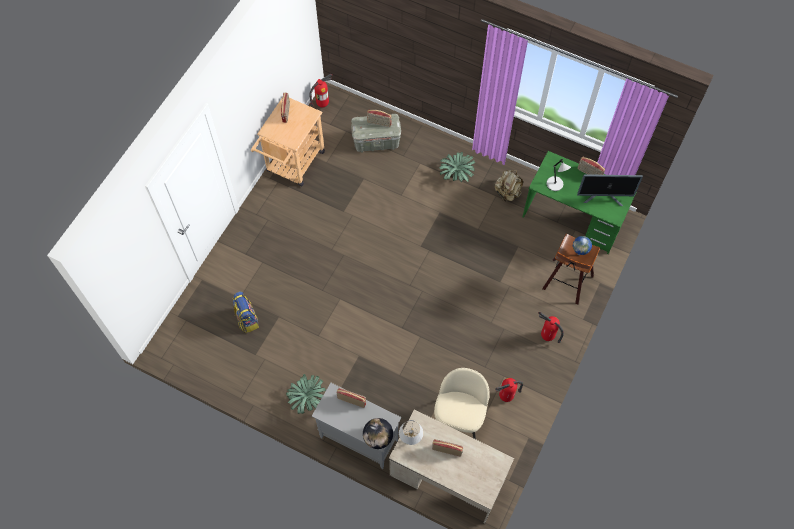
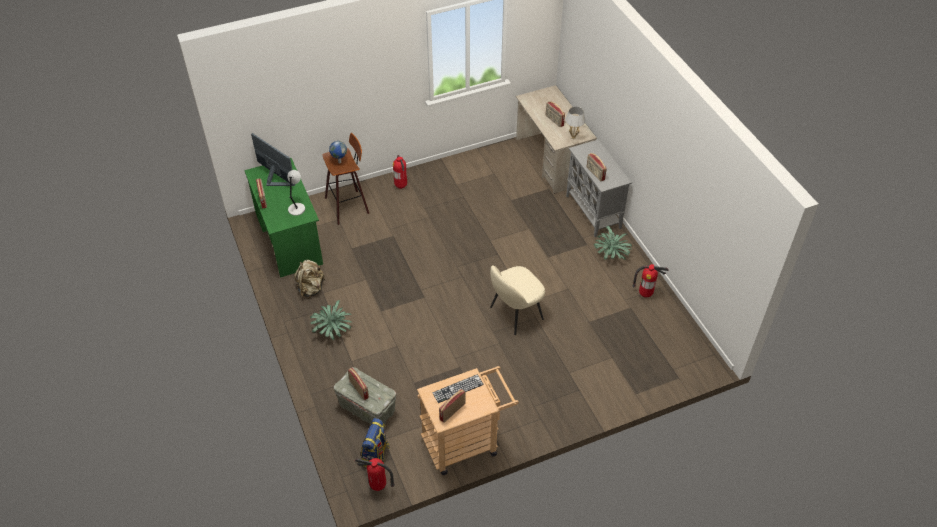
camera: 140 degrees left, 15 degrees down
backpack [233,291,259,333] -> backpack moved to [361,418,390,467]
globe [363,418,393,449] -> none
beige chair [434,368,490,439] -> beige chair moved to [490,265,545,335]
fire extinguisher [495,378,523,402] -> fire extinguisher moved to [632,264,669,298]
none -> keyboard [432,374,484,403]

